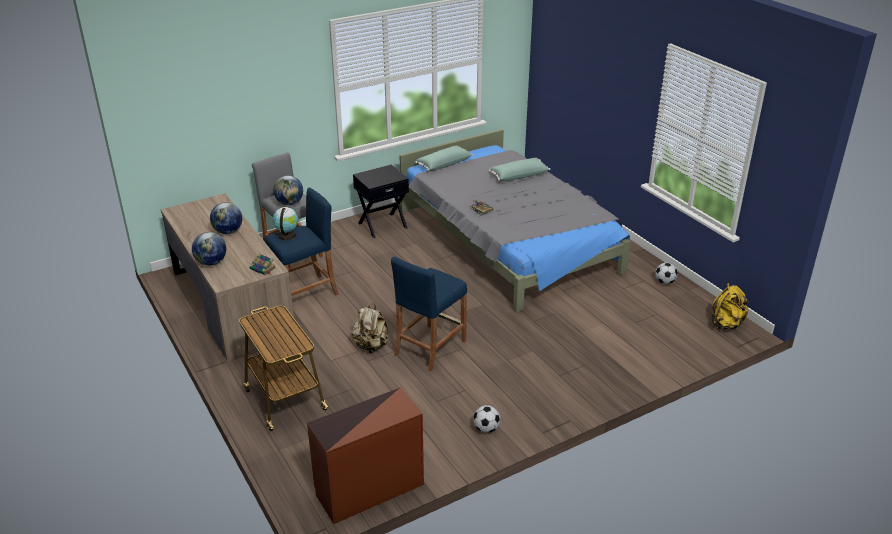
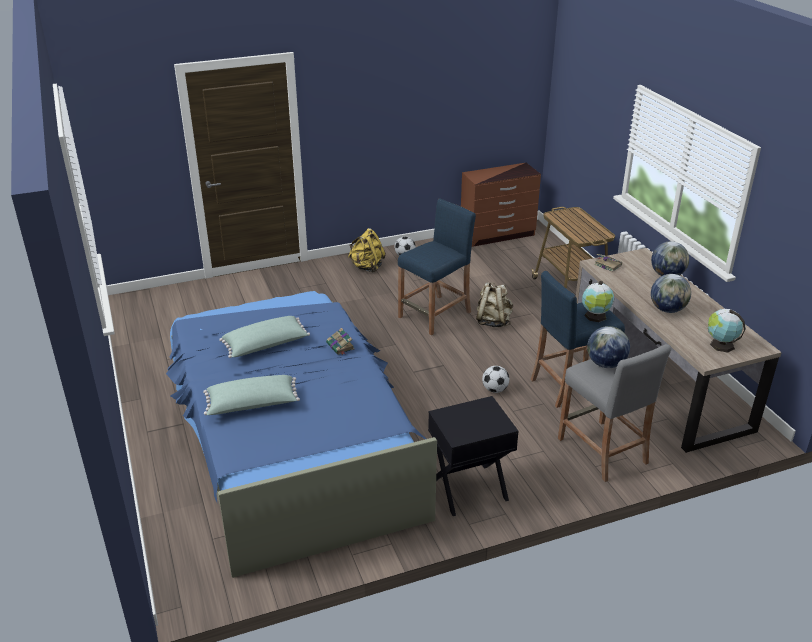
camera: 170 degrees left, 0 degrees up
grey bed [399,129,631,312] -> blue bed [166,291,437,578]
green pillow [415,146,473,171] -> green pillow moved to [219,316,310,358]
football [655,263,678,284] -> football moved to [482,366,510,393]
yellow backpack [711,283,749,329] -> yellow backpack moved to [348,228,386,273]
none -> globe [708,309,746,353]

